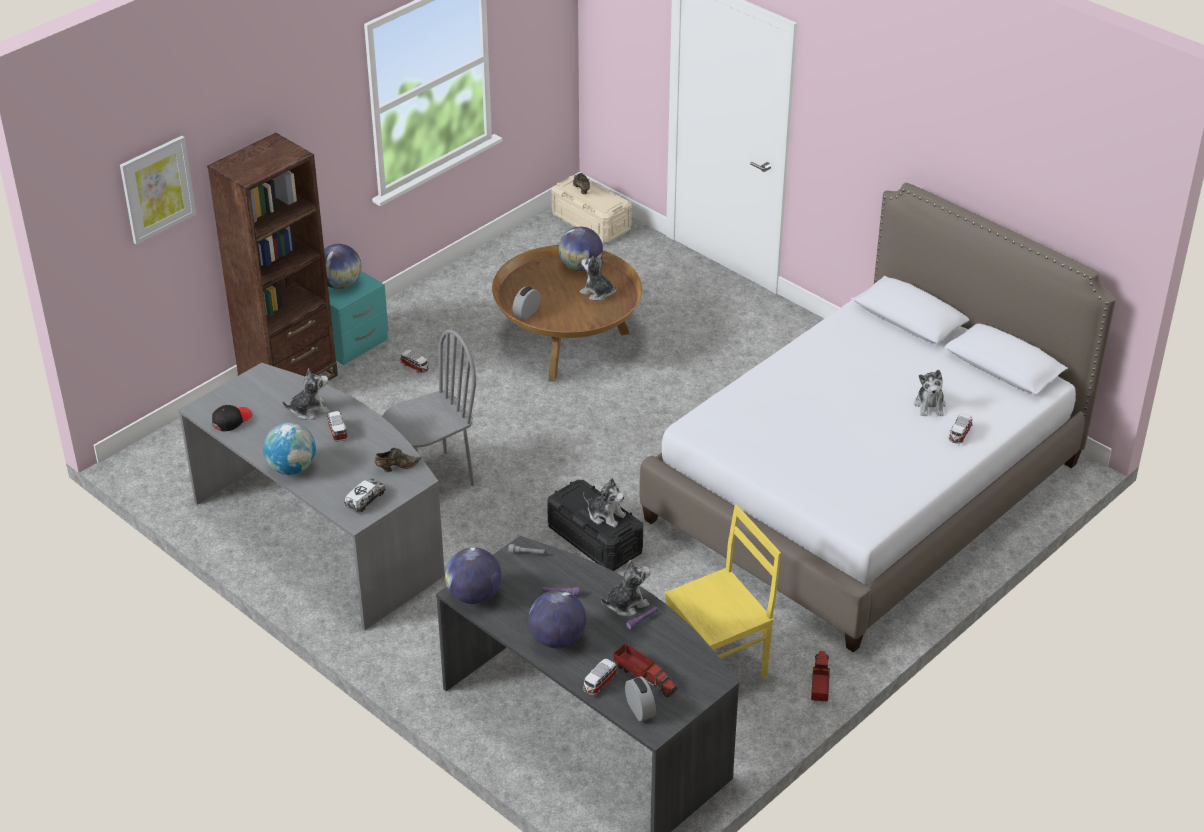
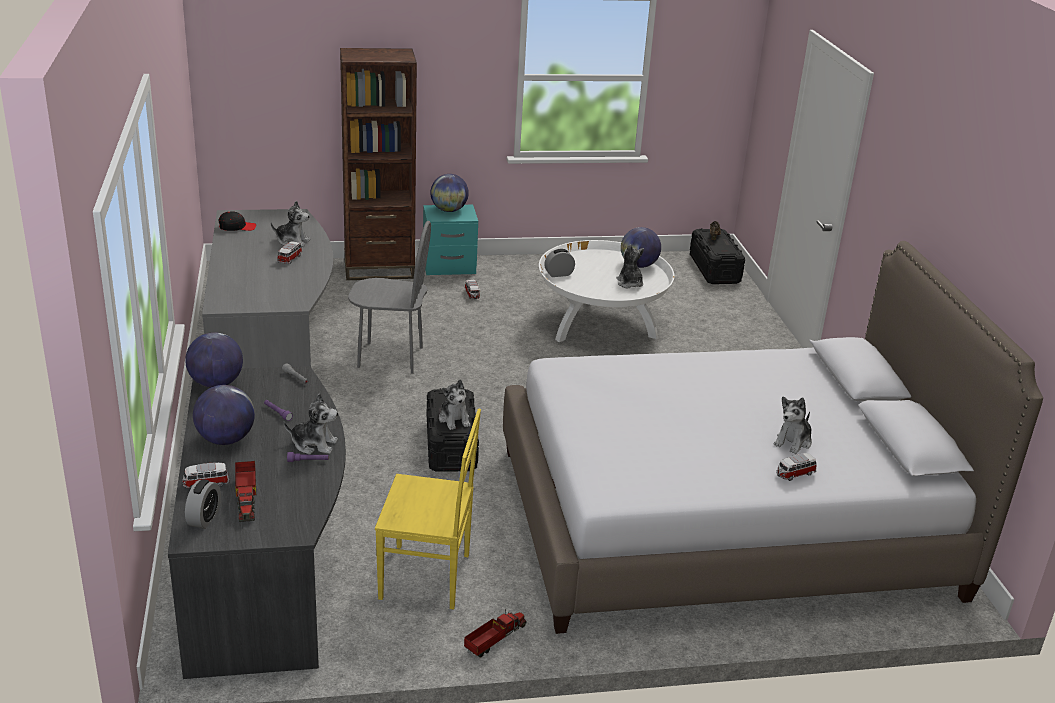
camera: 35 degrees right, 10 degrees down
picture [120,136,196,245] -> none
globe [263,423,316,475] -> none
toy truck [344,479,386,513] -> none
brown shoe [374,448,422,472] -> none
brown coffee table [492,245,642,382] -> white coffee table [539,240,674,342]
beige storage box [552,176,632,243] -> black storage box [690,228,745,284]

